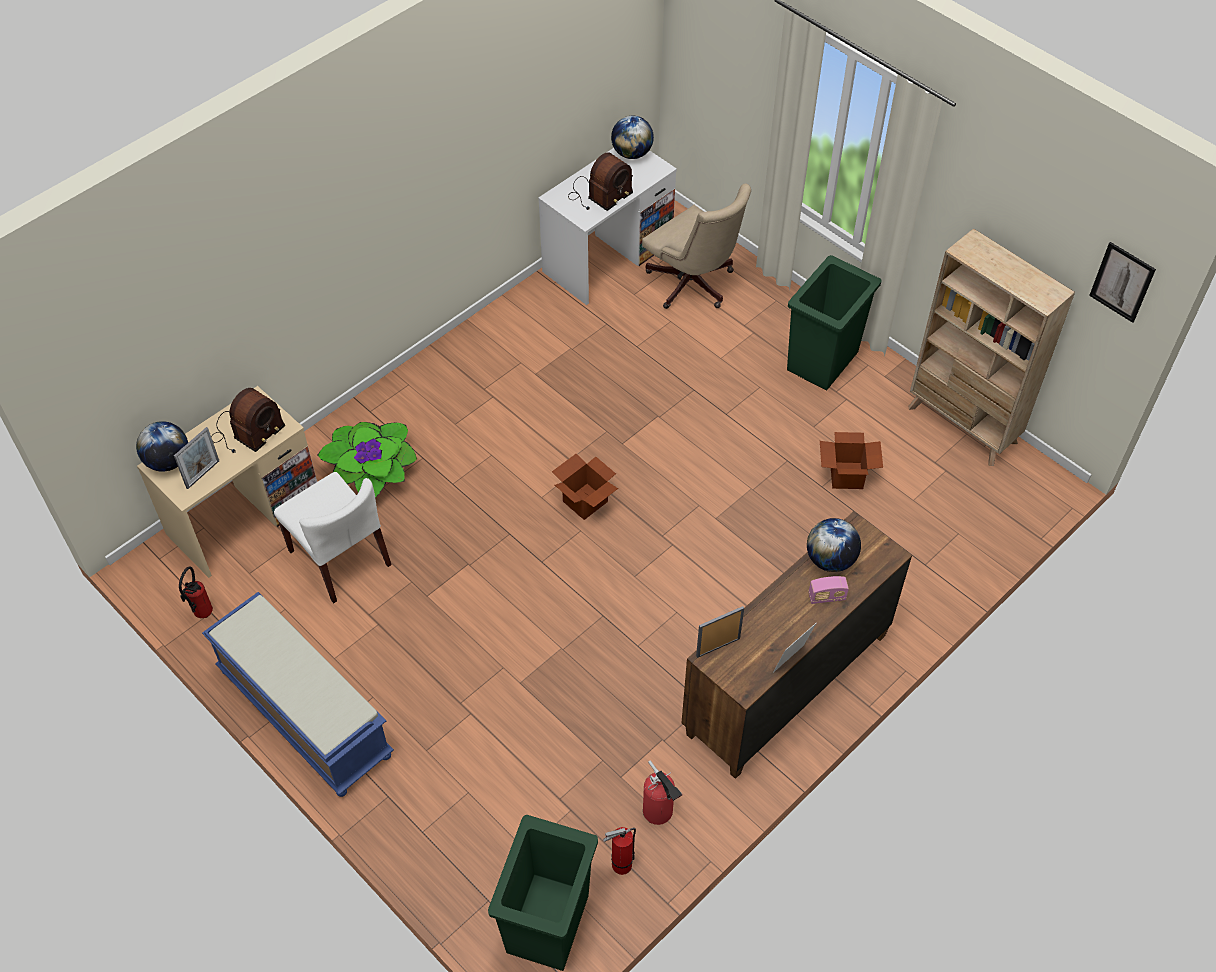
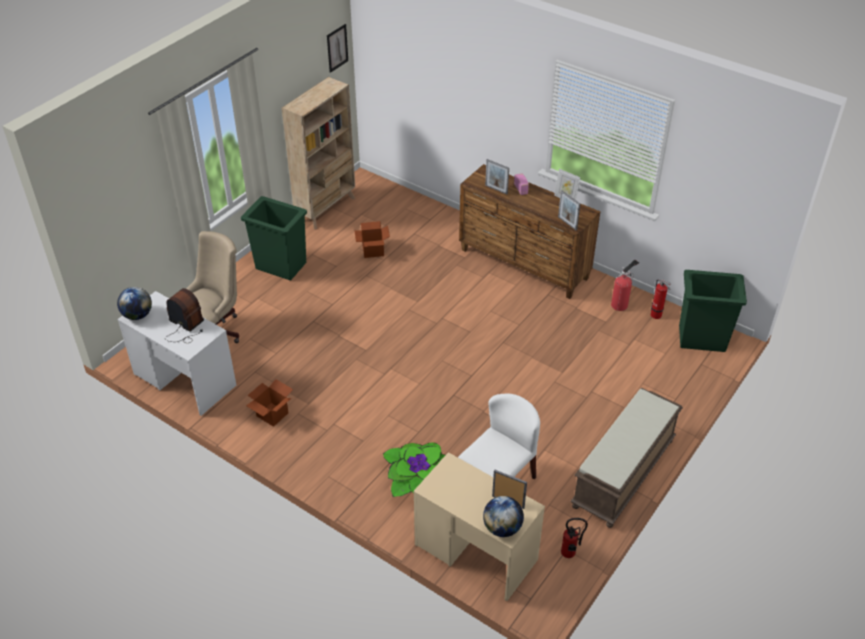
camera: 100 degrees left, 10 degrees down
blue bench [202,592,394,797] -> brown bench [570,388,683,528]
radio [211,388,285,453] -> none
cardboard box [552,454,618,520] -> cardboard box moved to [246,379,293,427]
globe [807,518,861,572] -> picture frame [485,159,509,194]

